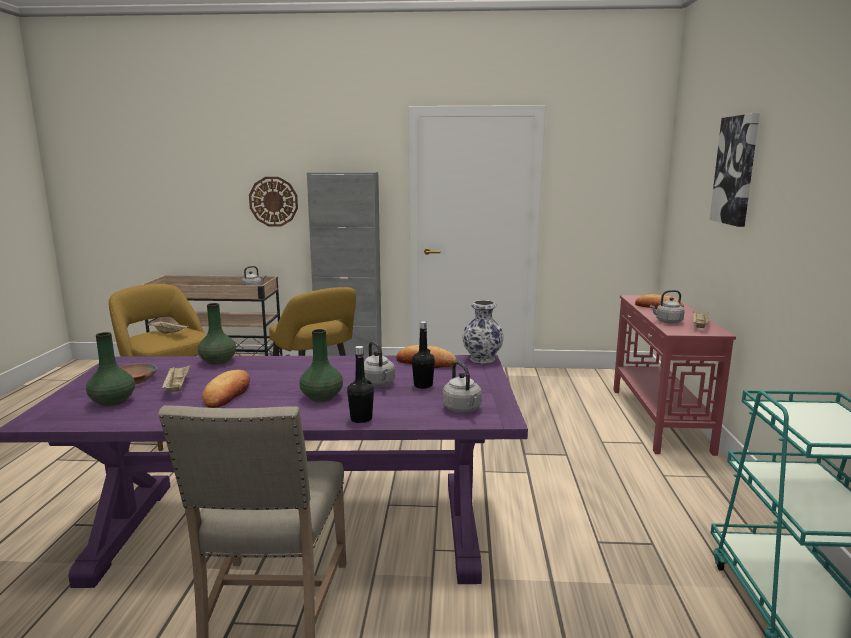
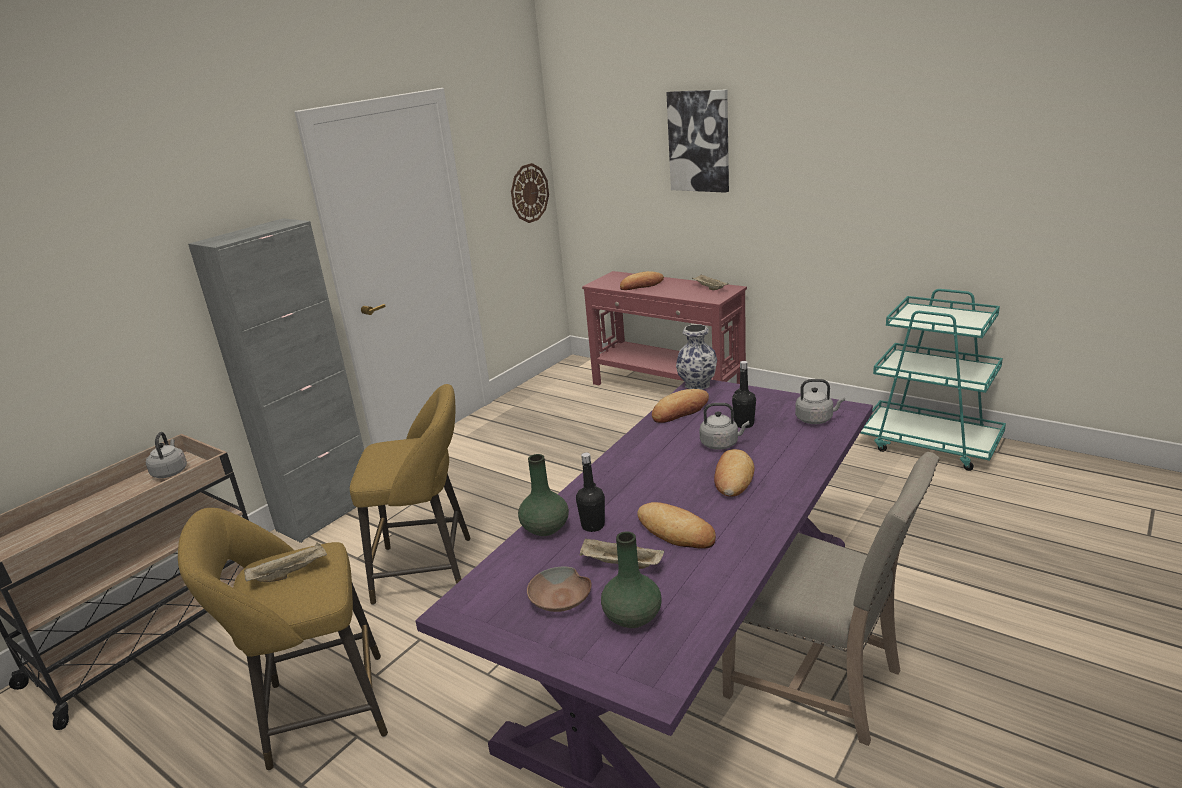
camera: 55 degrees left, 10 degrees up
wall clock [249,177,298,227] -> wall clock moved to [511,163,549,223]
green vase [299,329,343,402] -> bread [714,449,755,497]
black bottle [347,346,374,423] -> black bottle moved to [576,452,605,532]
grey kettle [650,290,685,323] -> none

